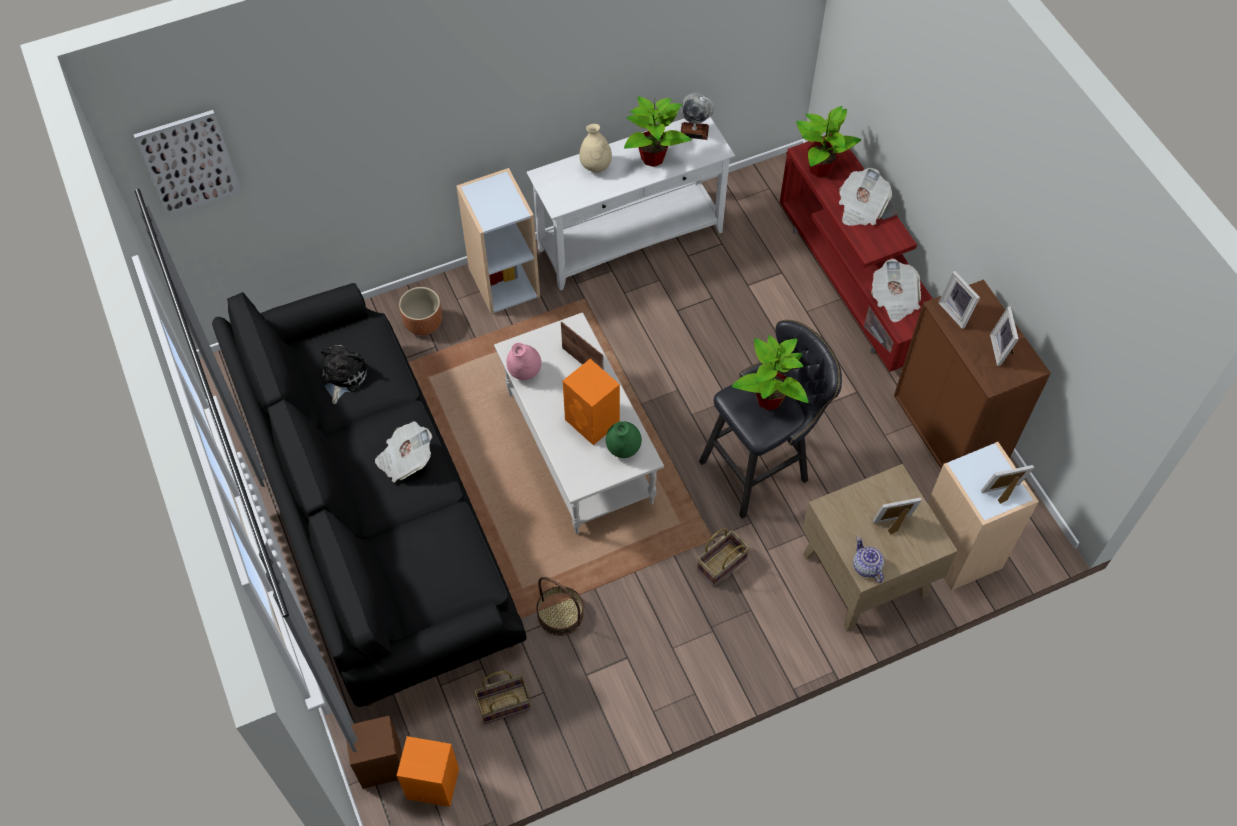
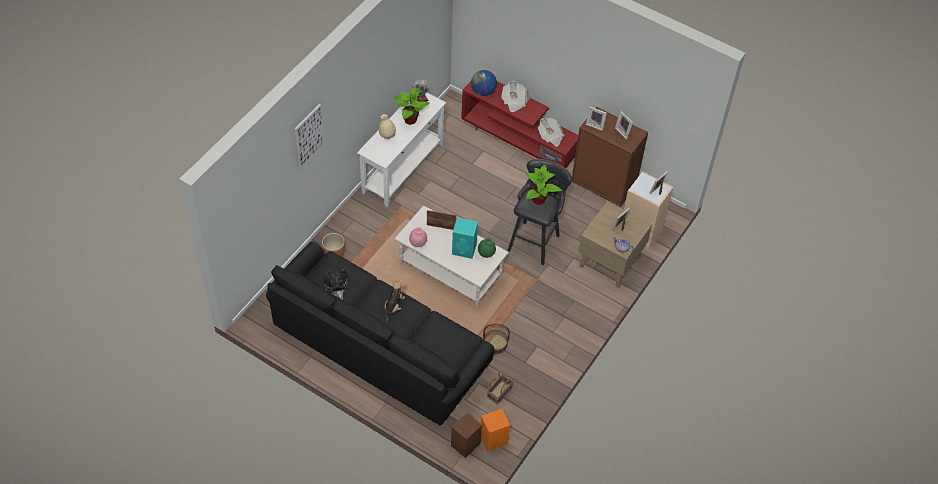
camera: 35 degrees left, 5 degrees down
picture [134,110,242,216] -> picture moved to [295,104,325,168]
newspaper [375,422,432,483] -> plush toy [384,280,405,322]
bookcase [456,168,540,314] -> none
orange speaker [563,359,620,445] -> turquoise speaker [452,217,478,259]
basket [697,528,750,586] -> none
potted plant [796,106,862,177] -> globe [471,70,497,96]

